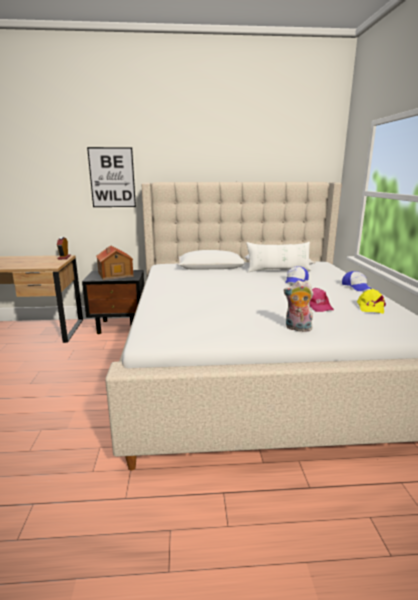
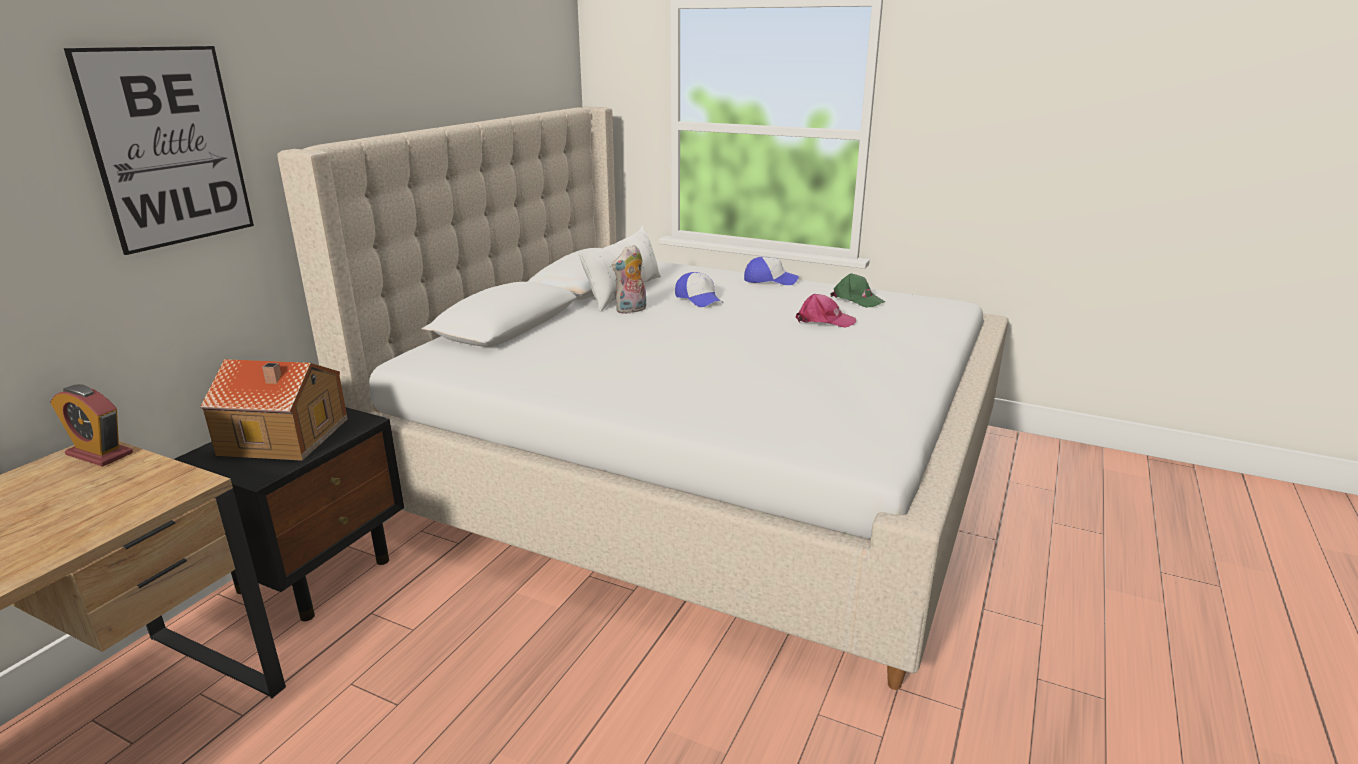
camera: 60 degrees left, 5 degrees up
plush toy [284,280,314,332] -> plush toy moved to [611,245,646,314]
yellow cap [357,289,386,314] -> green cap [830,273,885,308]

